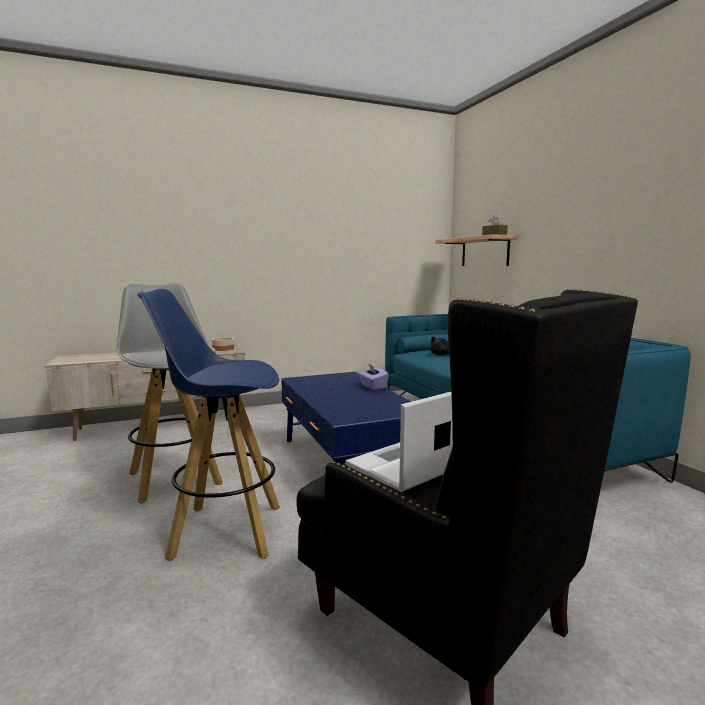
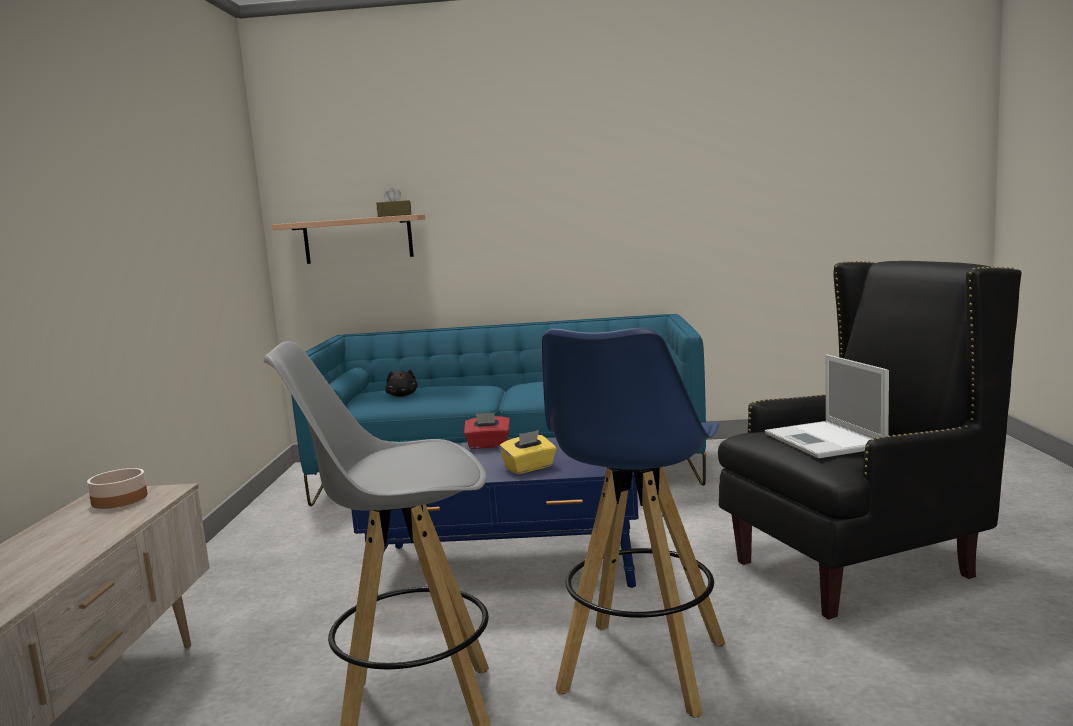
camera: 65 degrees left, 0 degrees up
purple tissue box [359,364,389,390] -> red tissue box [464,412,510,449]
none -> yellow tissue box [499,430,556,474]

